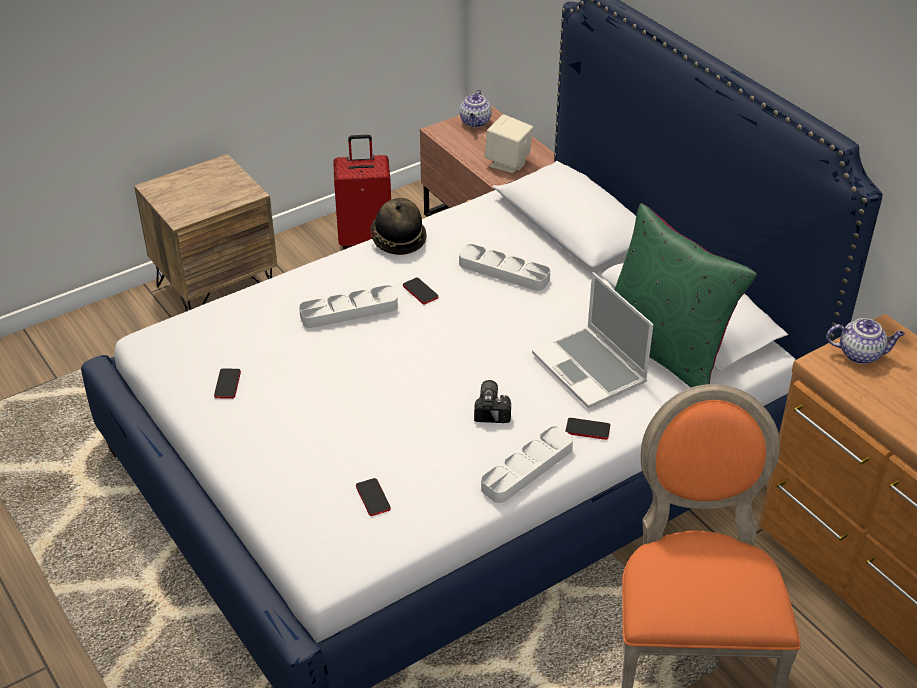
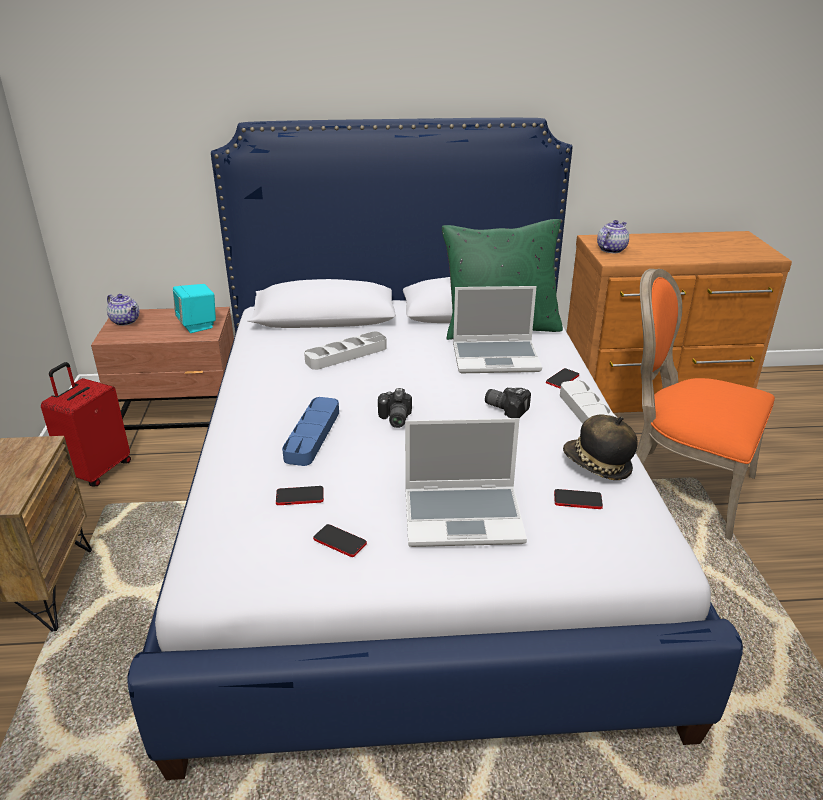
camera: 60 degrees left, 10 degrees down
grey tray [299,285,398,328] -> blue tray [282,397,339,466]
hat [371,198,427,255] -> hat moved to [563,415,638,480]
phone [403,277,439,305] -> phone moved to [276,486,324,505]
beige speaker [484,114,533,173] -> turquoise speaker [173,284,216,333]
none -> camera [378,388,412,428]
none -> laptop [405,418,527,547]

